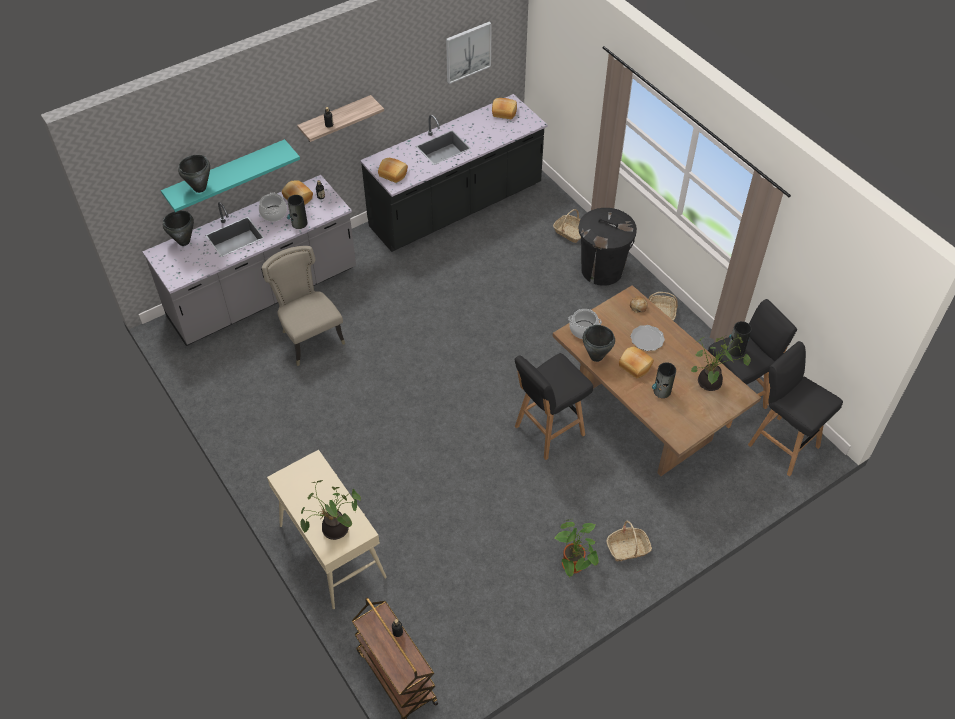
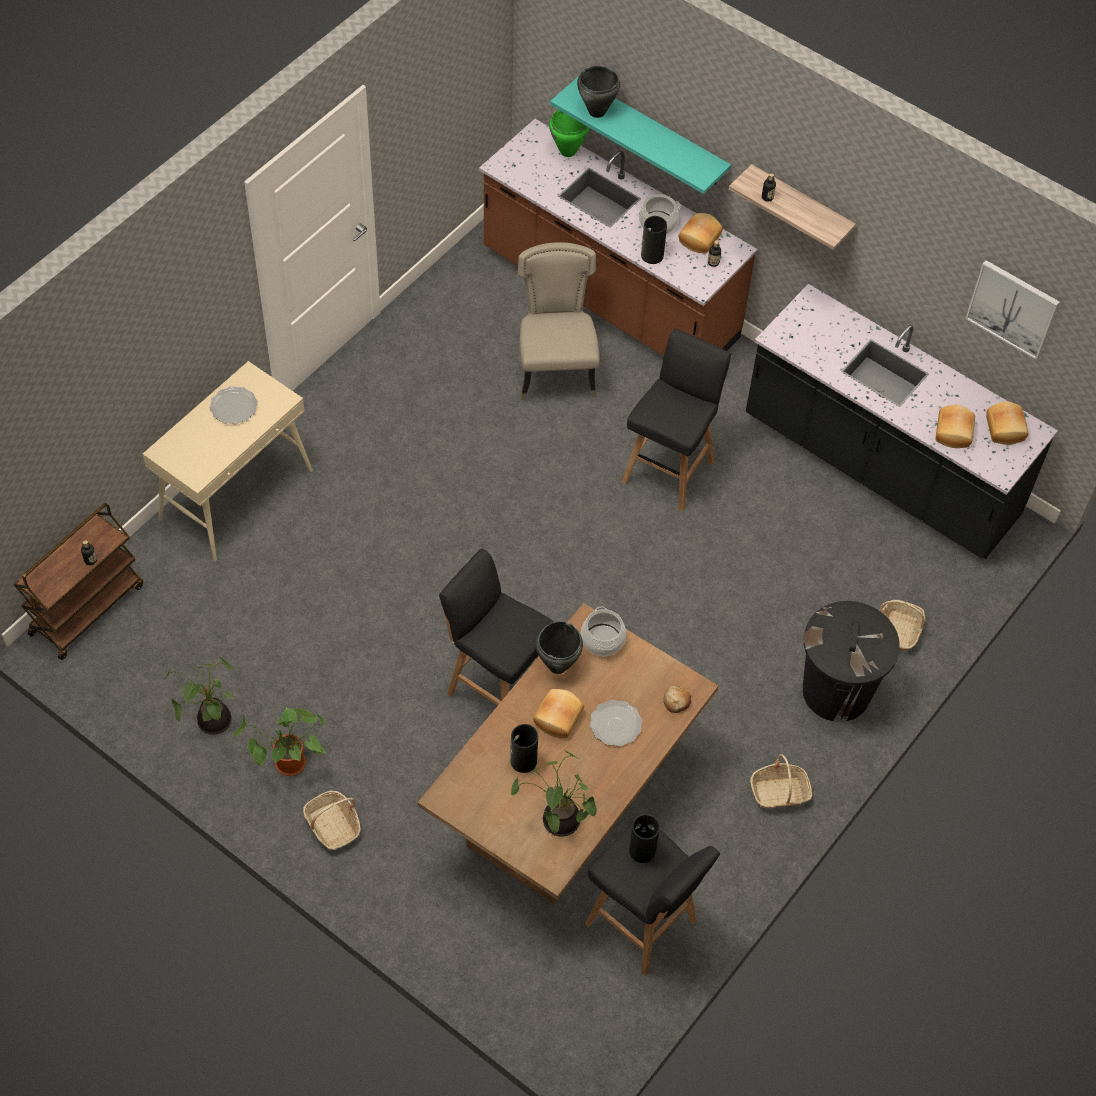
camera: 70 degrees right, 5 degrees up
grey counter [142,175,356,346] -> brown counter [479,119,757,356]
black cooking pot [163,210,194,246] -> green cooking pot [549,110,590,157]
beige chair [262,246,345,366] -> beige chair turned 45 degrees counterclockwise [518,242,600,400]
potted plant [300,480,361,540] -> potted plant moved to [165,657,234,735]
bread [378,158,408,183] -> bread moved to [936,405,975,448]
black stool [748,341,843,477] -> black stool moved to [622,329,731,511]
none -> plate [210,386,258,424]

